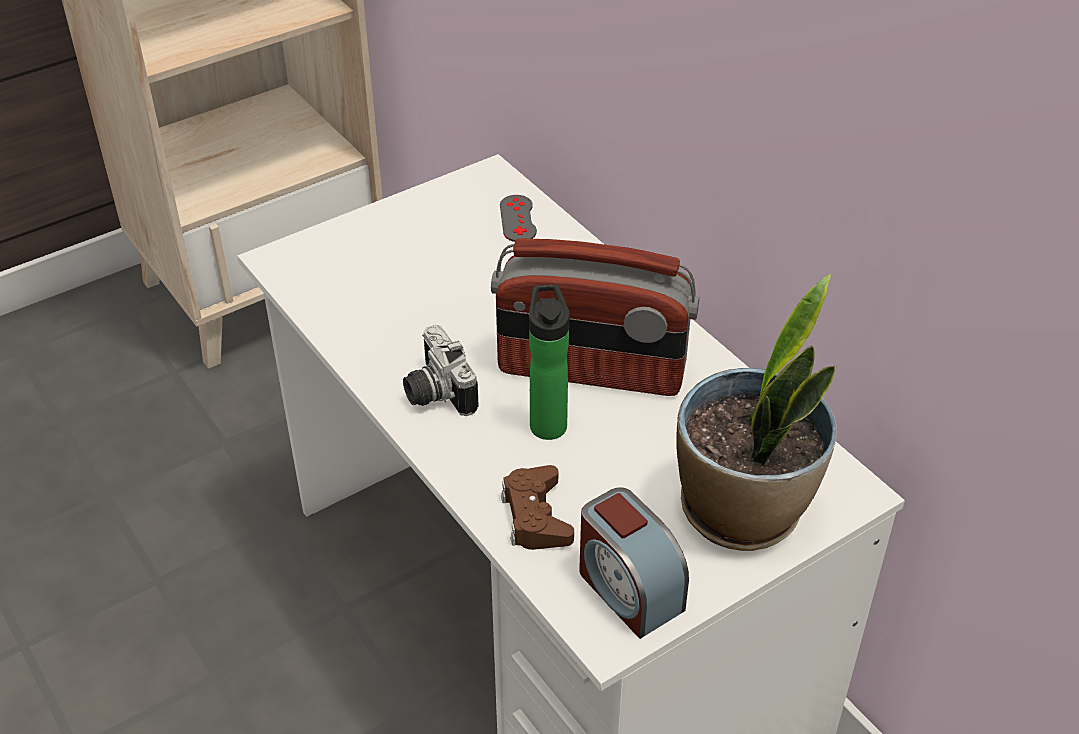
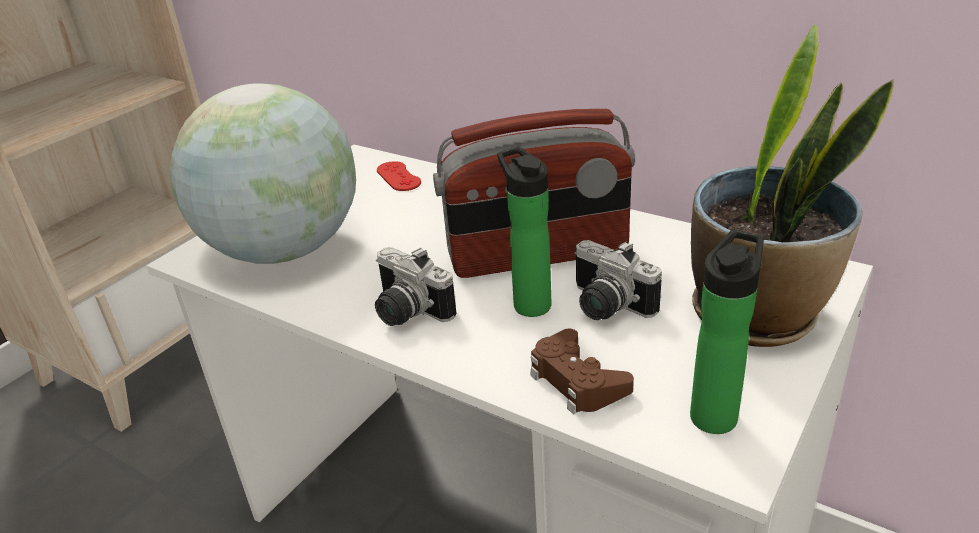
camera: 20 degrees left, 10 degrees down
grey game controller [500,195,537,242] -> red game controller [377,161,421,191]
alarm clock [579,487,689,639] -> bottle [690,230,764,434]
none -> globe [170,83,356,264]
none -> camera [574,240,662,320]

